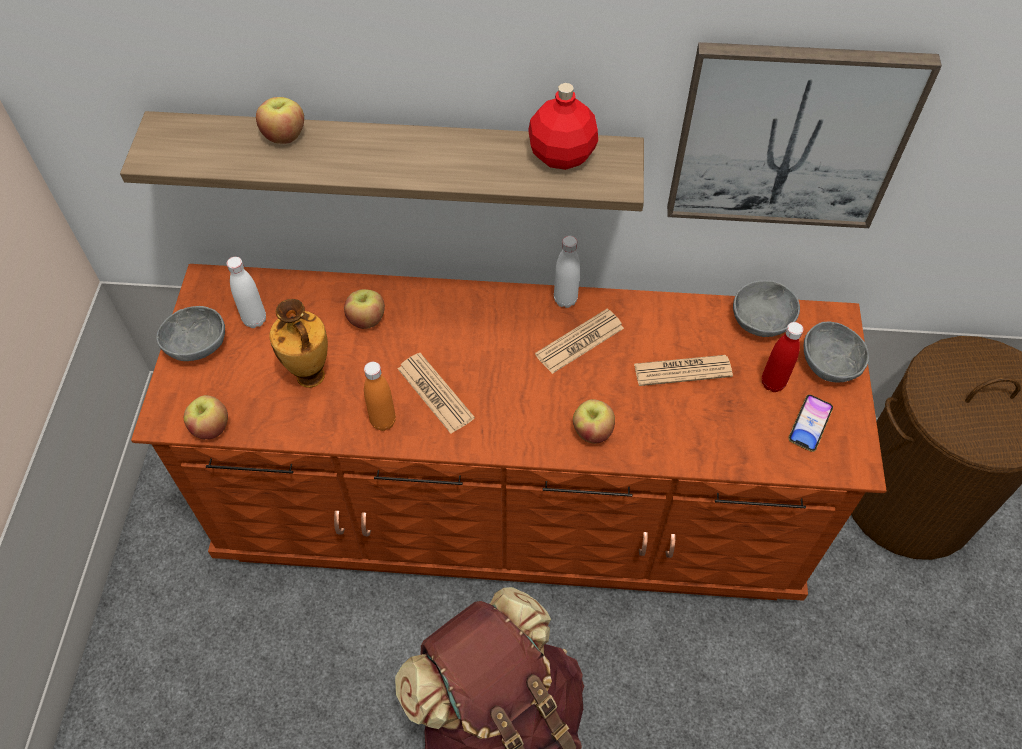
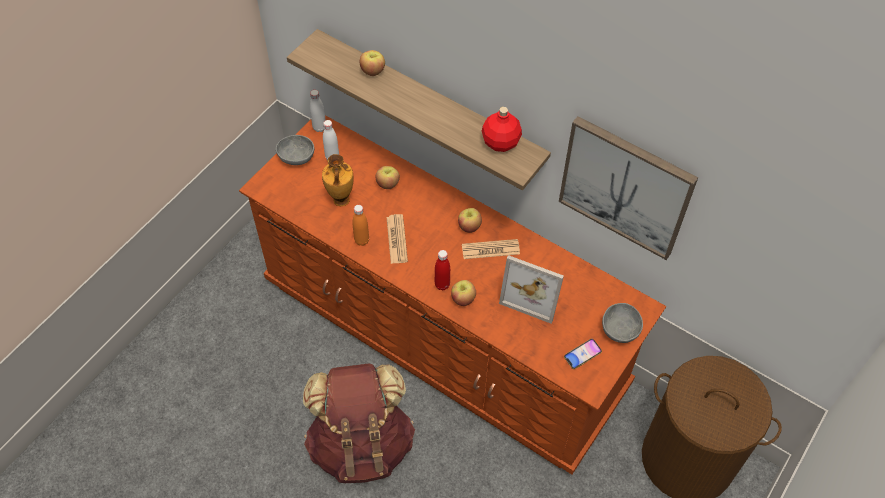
camera: 30 degrees right, 0 degrees up
apple [184,395,228,440] -> apple moved to [458,208,482,233]
white bottle [554,236,580,308] -> white bottle moved to [310,90,326,132]
newspaper [634,355,733,386] -> picture frame [499,255,564,324]
grey bowl [733,280,800,337] -> none
red bottle [762,322,804,392] -> red bottle moved to [435,250,450,290]

